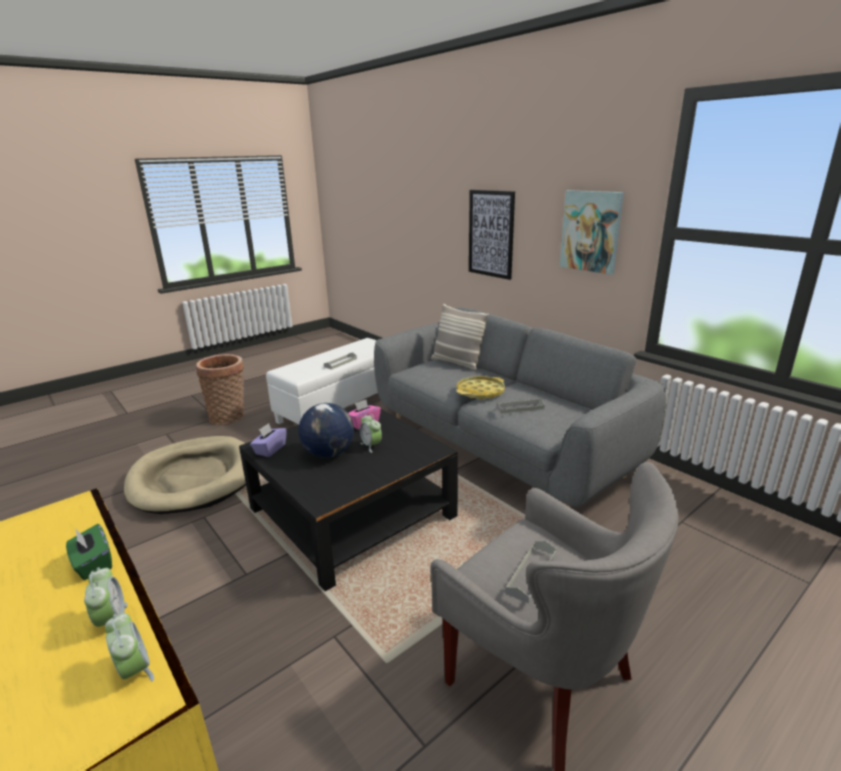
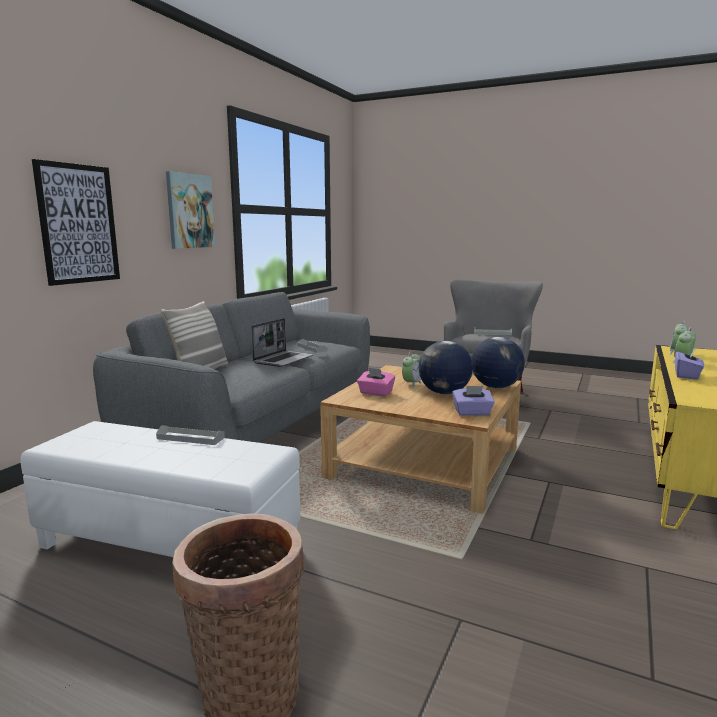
camera: 115 degrees left, 10 degrees down
green tissue box [66,524,112,580] -> purple tissue box [675,348,704,380]
beige dog bed [124,436,246,514] -> none
black coffee table [239,401,458,591] -> beige coffee table [320,365,521,514]
yellow tray [457,376,505,400] -> laptop [251,318,314,367]
none -> globe [472,337,525,388]

